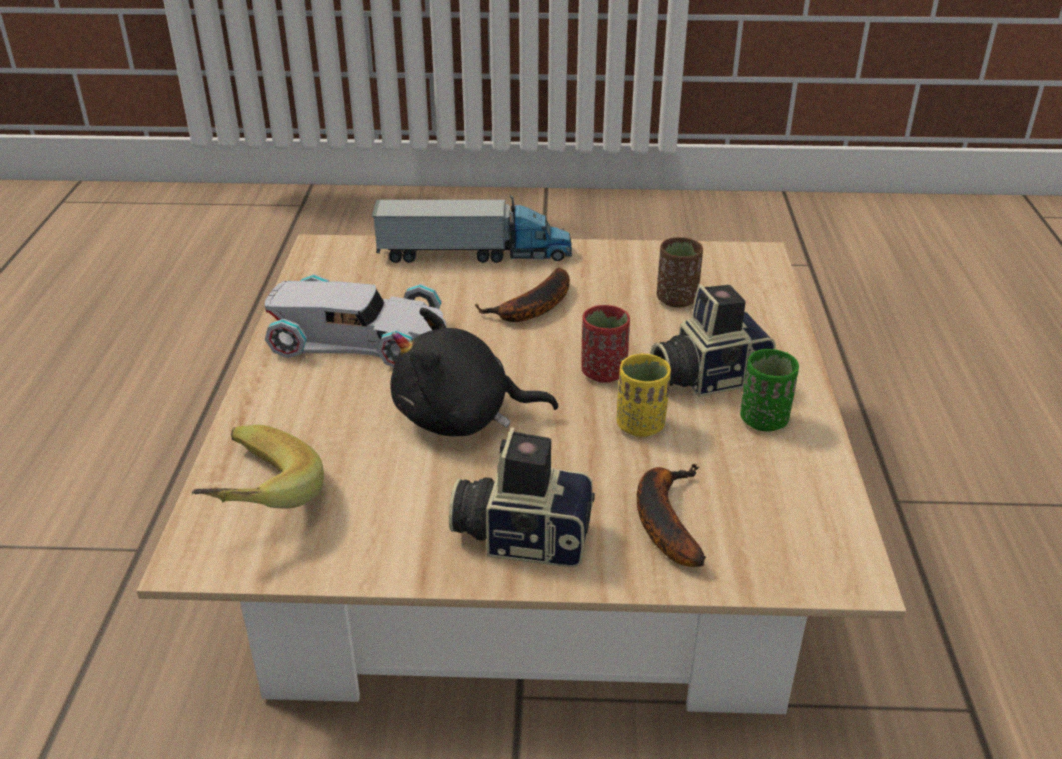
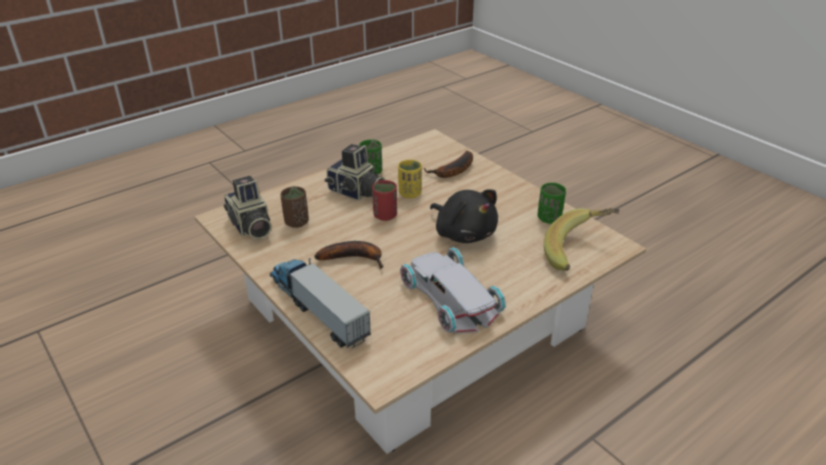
camera: 130 degrees left, 0 degrees up
camera [449,427,595,567] -> camera moved to [224,176,272,239]
none -> green cup [537,183,566,224]

